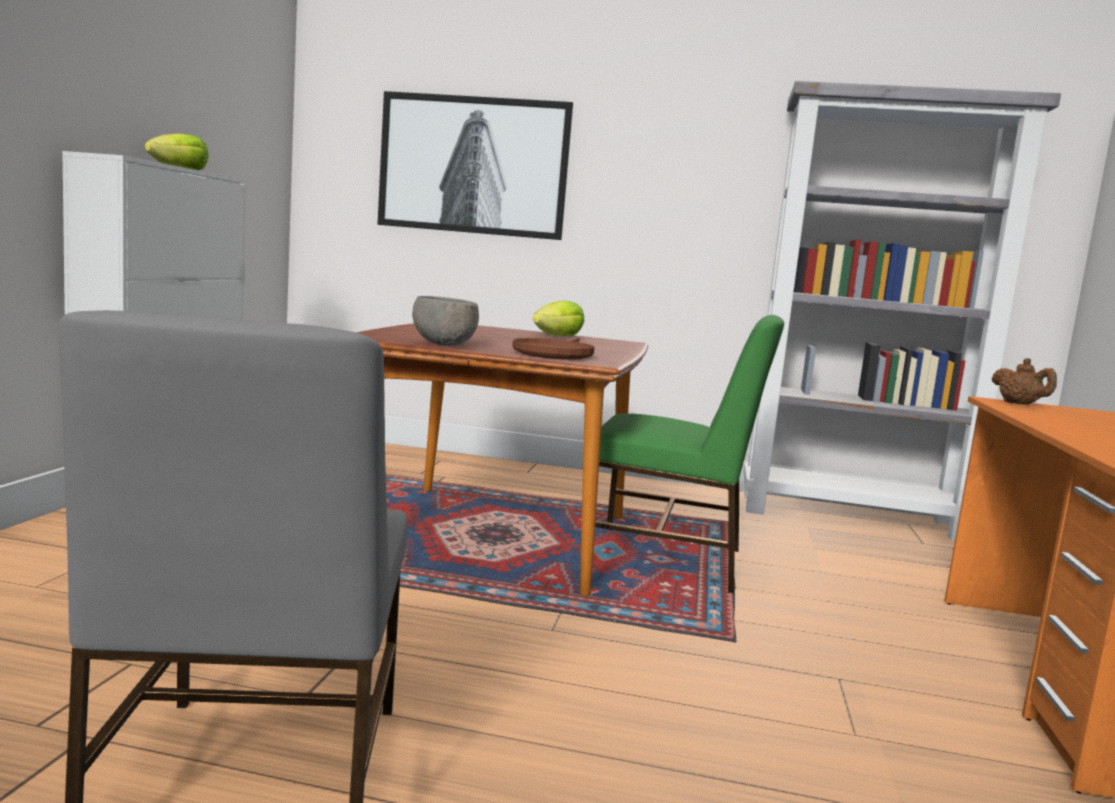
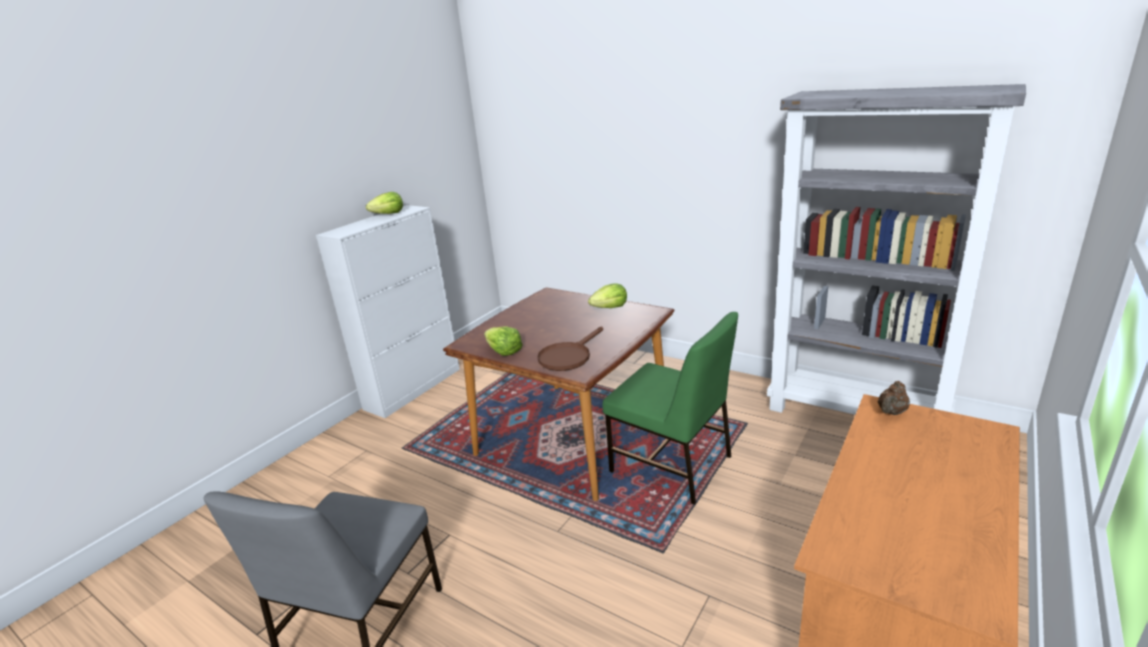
camera: 25 degrees right, 15 degrees up
picture [377,91,573,240] -> none
grey bowl [412,296,479,346] -> lettuce [484,326,523,356]
brown teapot [991,358,1057,405] -> brown teapot turned 45 degrees clockwise [877,381,910,415]

